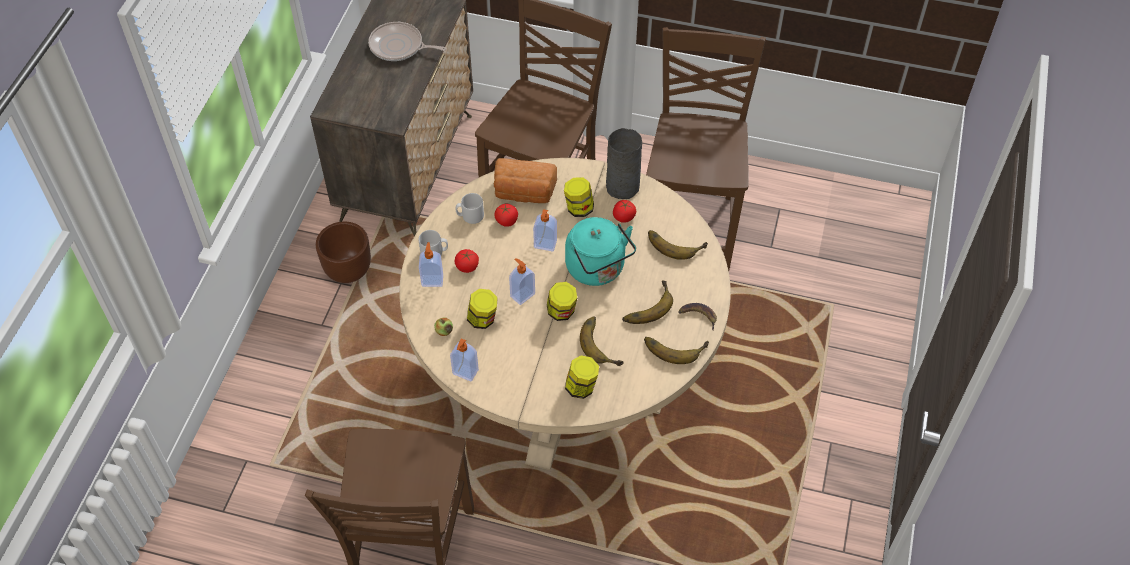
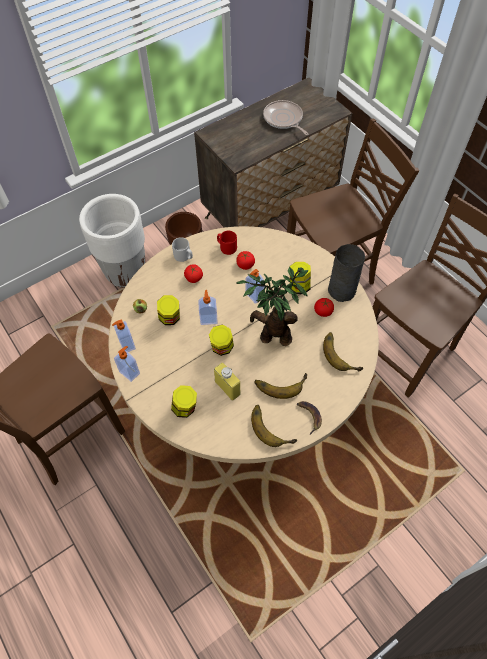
camera: 40 degrees right, 5 degrees up
soap dispenser [419,242,443,287] -> soap dispenser moved to [114,346,140,382]
grey mug [456,193,484,224] -> red mug [217,231,237,255]
bread [494,158,557,203] -> none
turquoise kettle [565,217,636,286] -> potted plant [236,267,309,346]
banana [580,317,624,366] -> yellow bottle [214,363,241,401]
none -> white planter [79,194,145,288]

